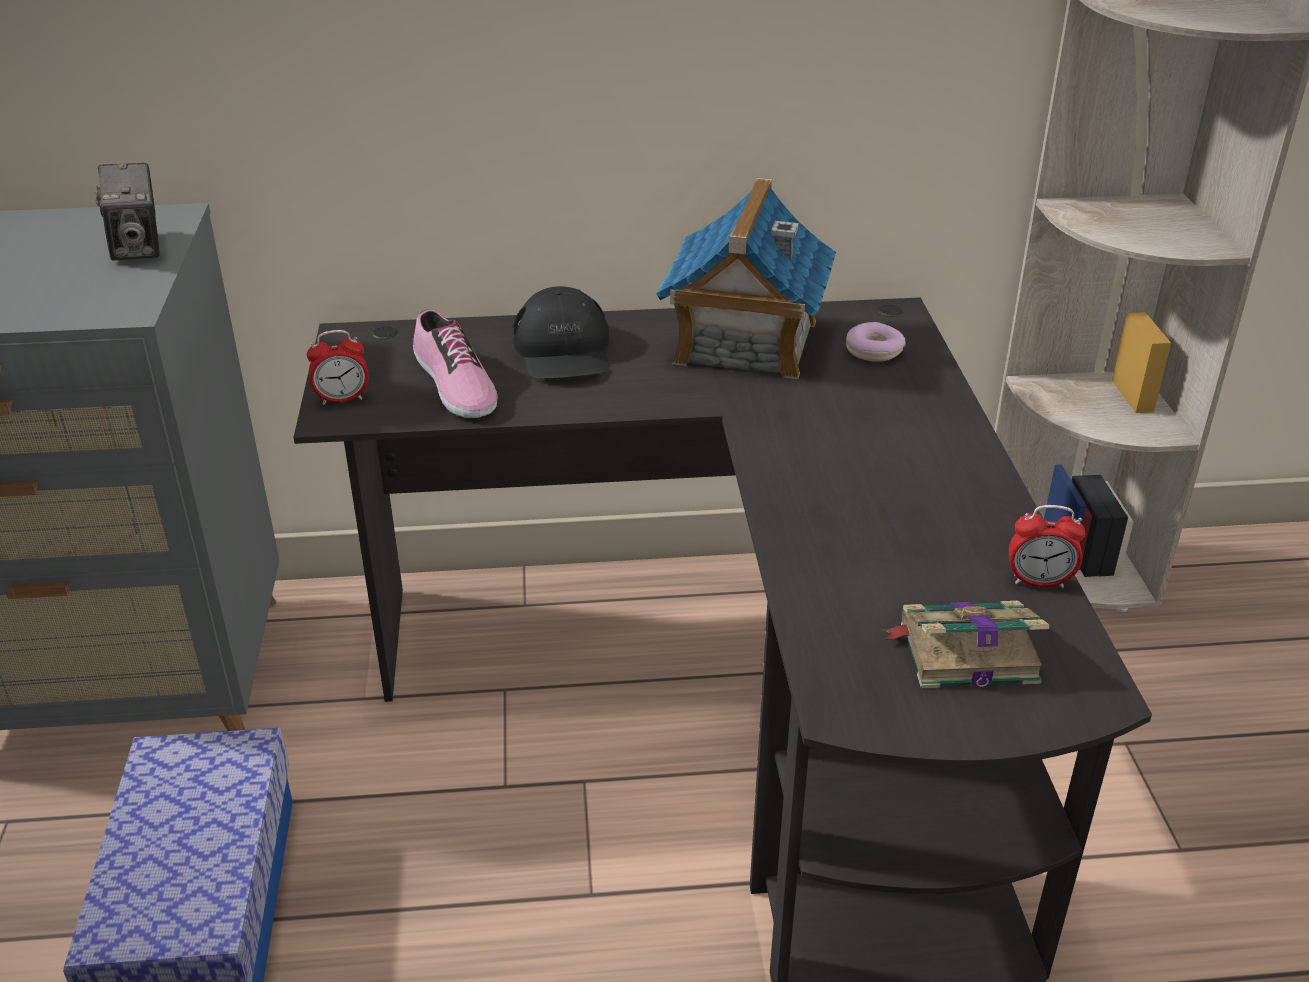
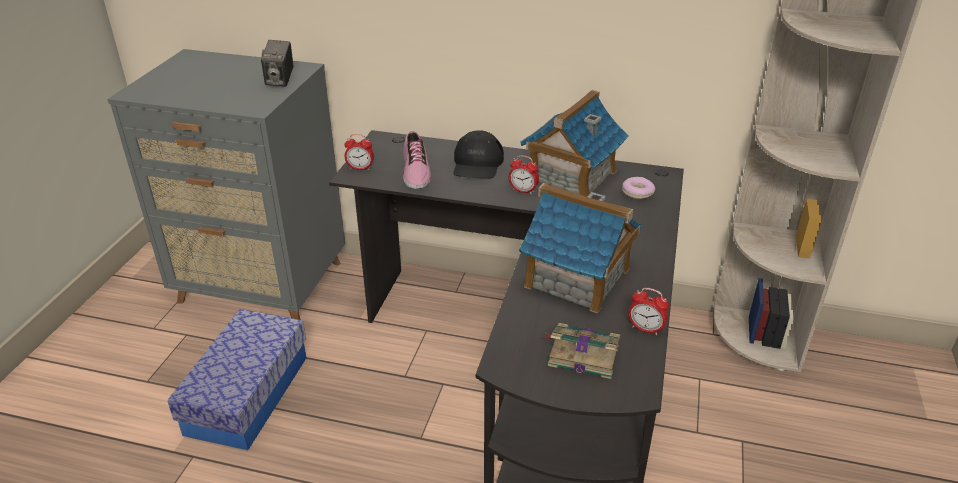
camera: 20 degrees right, 0 degrees up
none -> alarm clock [509,155,539,194]
none -> toy house [519,183,642,314]

